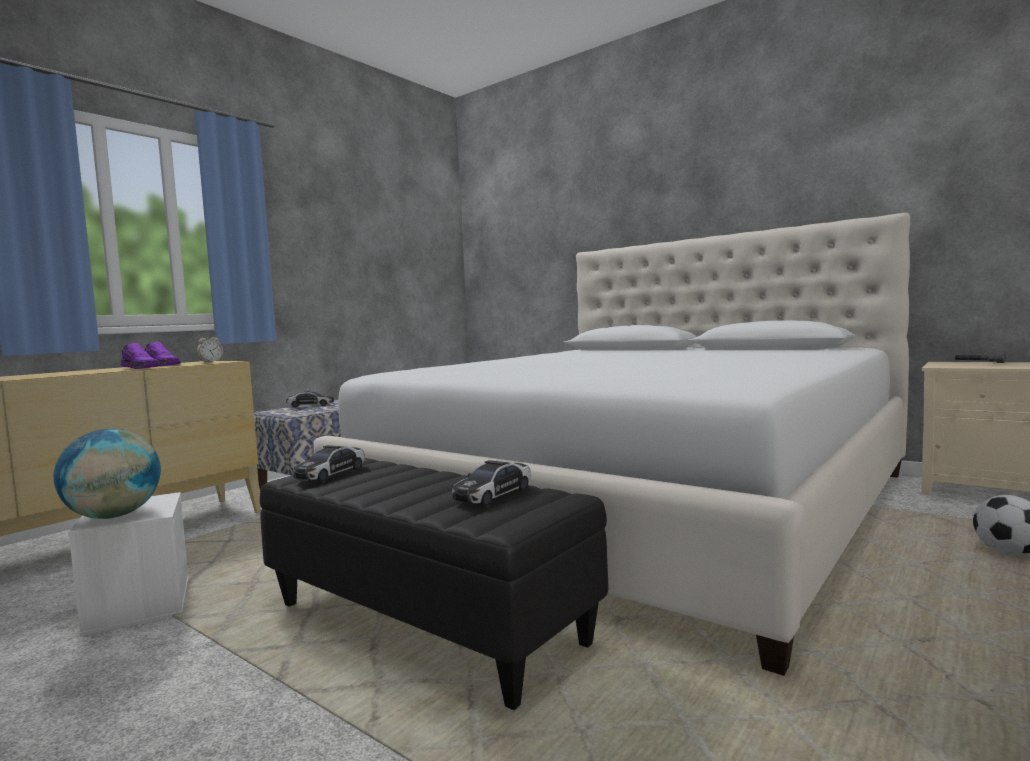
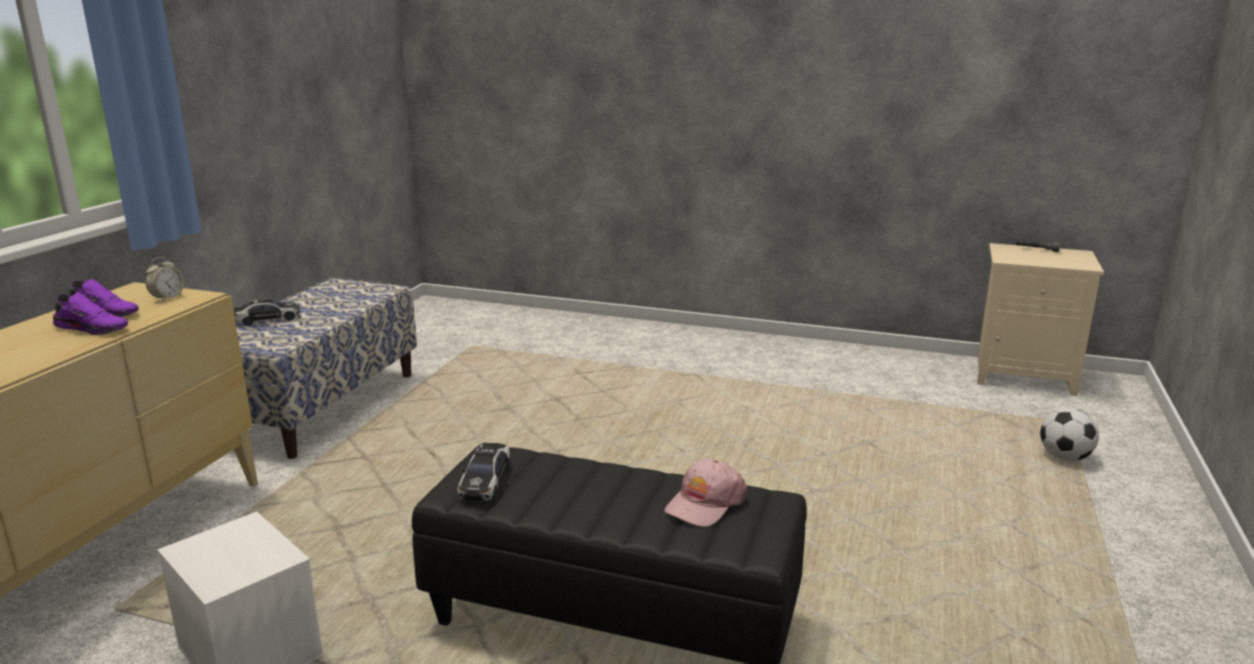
camera: 20 degrees left, 15 degrees up
globe [54,429,161,519] -> none
white bed [314,213,910,676] -> none
toy car [452,460,531,506] -> pink cap [664,459,747,527]

